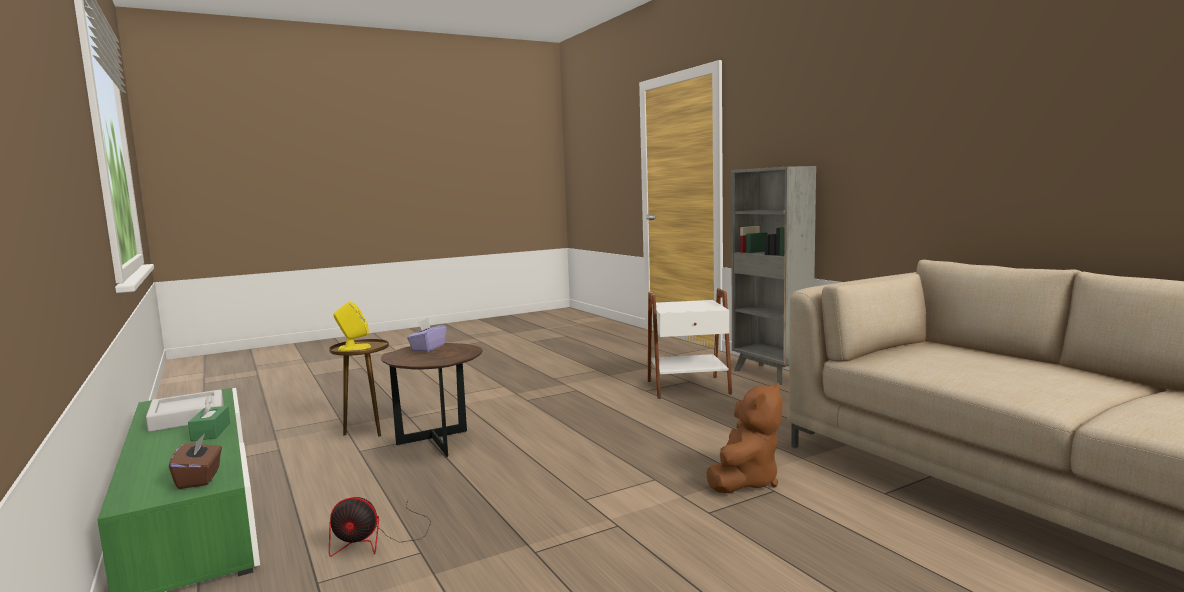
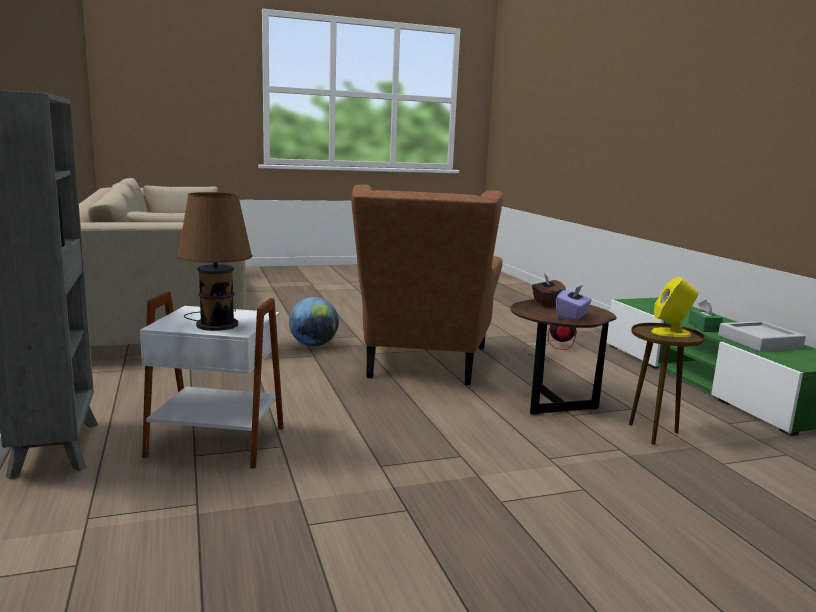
camera: 170 degrees left, 5 degrees up
brown tissue box [169,434,222,489] -> brown tissue box moved to [532,274,566,307]
brown plush toy [706,383,783,493] -> globe [289,297,339,346]
none -> brown table lamp [177,192,253,331]
none -> brown armchair [352,185,503,385]

